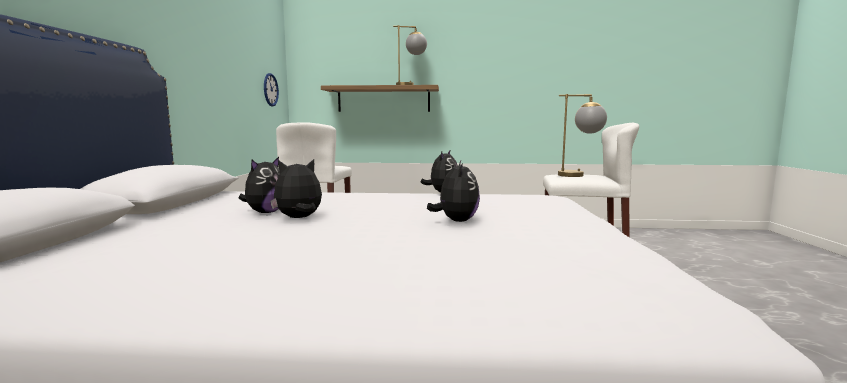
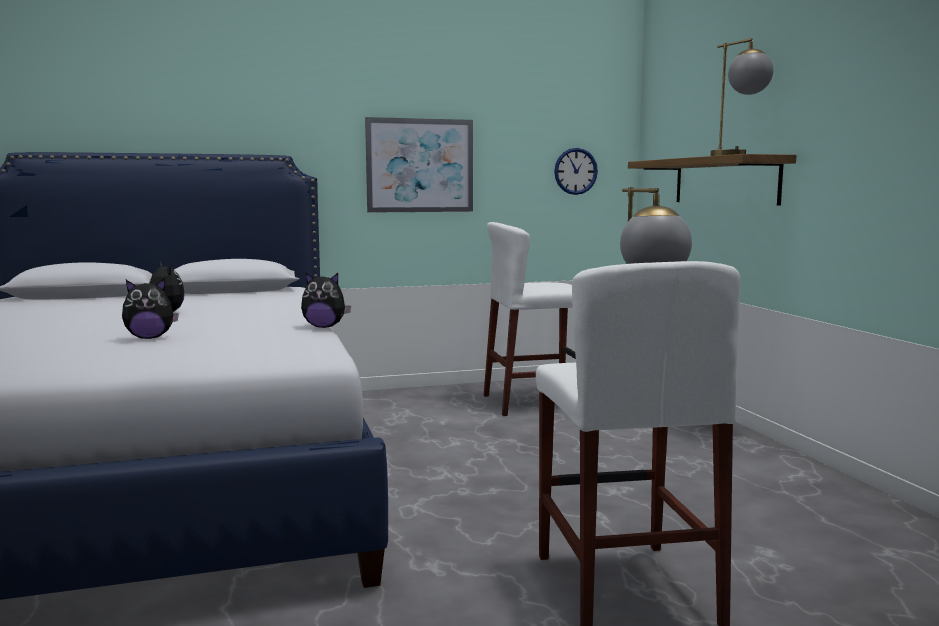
camera: 70 degrees right, 0 degrees up
plush toy [238,157,280,213] -> none
none -> picture [365,117,473,213]

